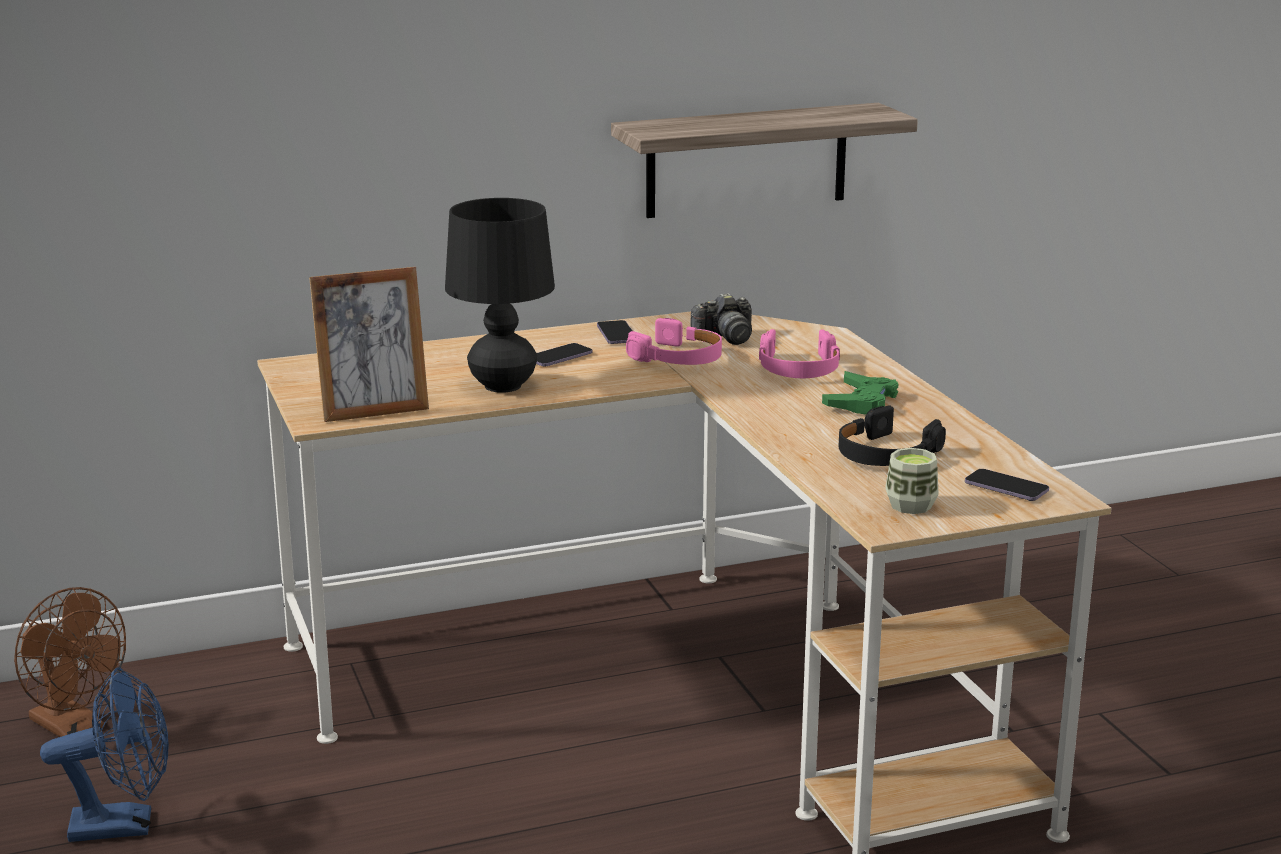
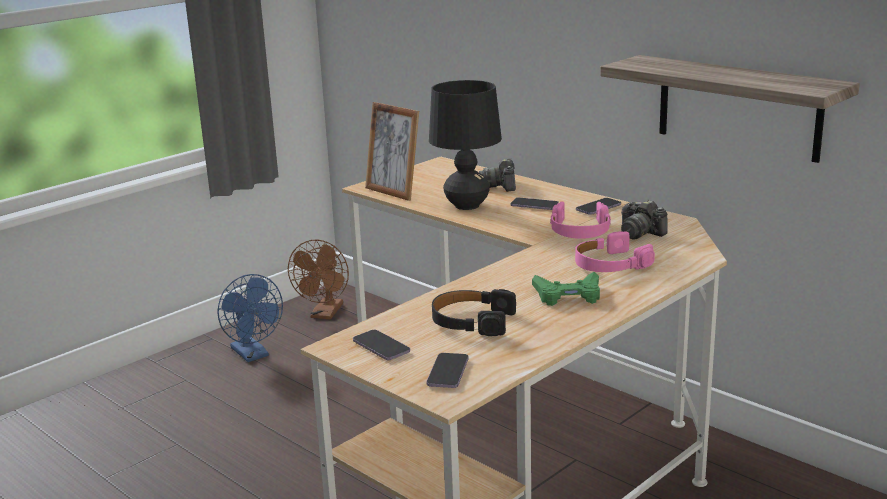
camera: 65 degrees right, 0 degrees up
cup [885,448,939,514] -> phone [353,330,410,360]
none -> camera [479,159,516,192]

